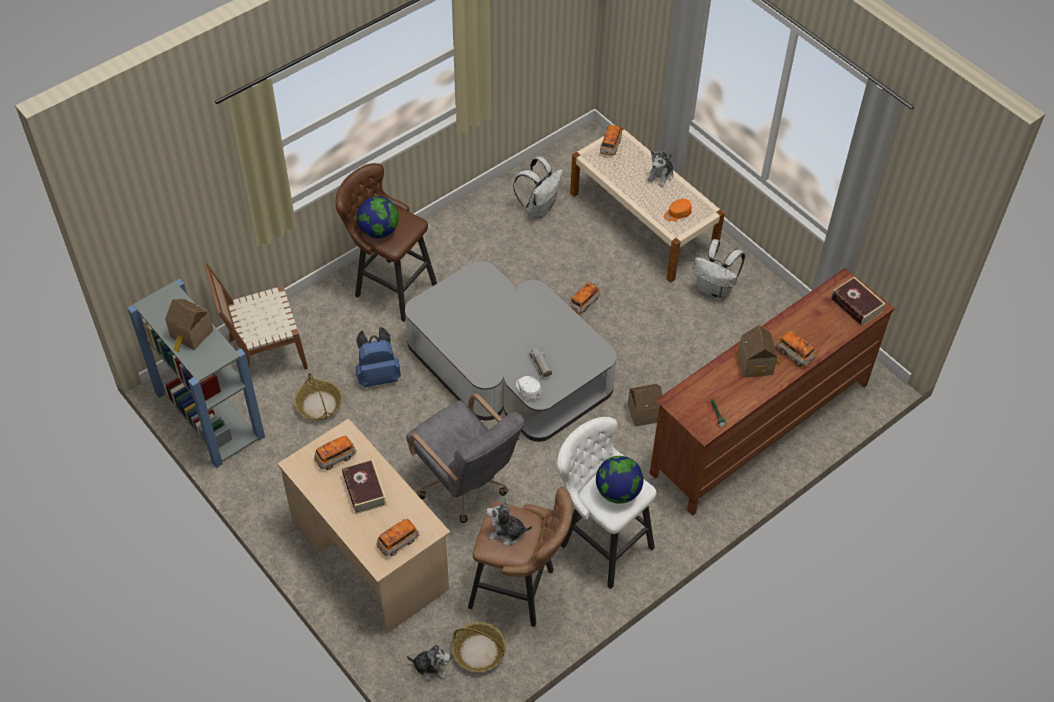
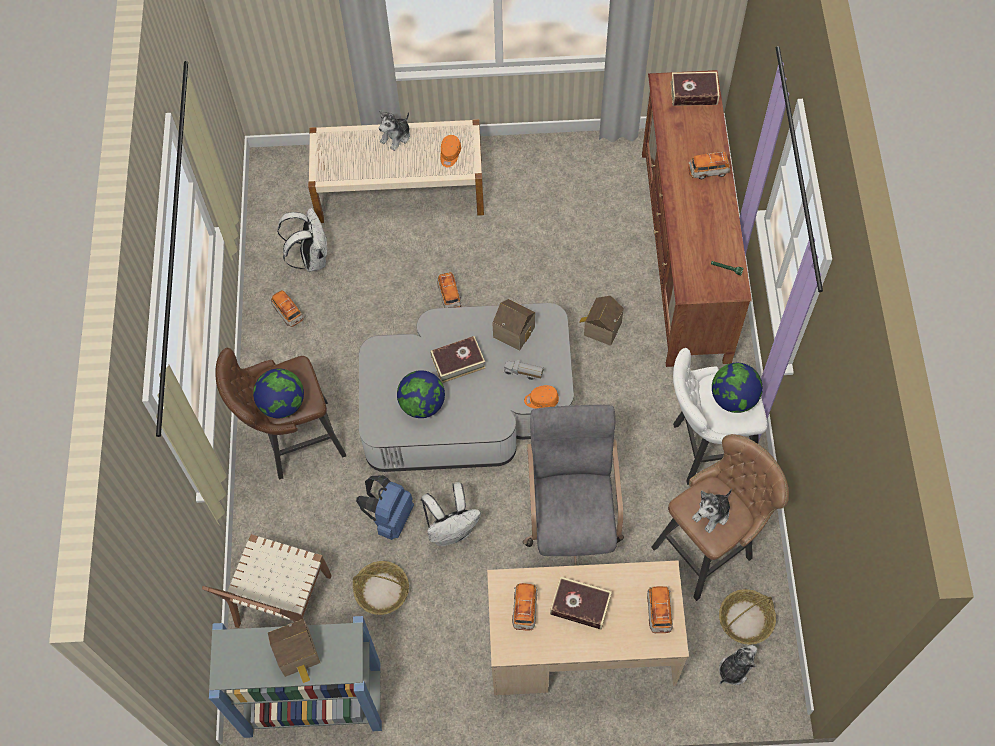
camera: 50 degrees left, 10 degrees up
grey office chair [406,393,525,523] -> grey office chair turned 90 degrees counterclockwise [523,405,624,566]
white cap [516,376,542,400] -> orange cap [524,385,559,408]
toy car [600,125,622,156] -> toy car moved to [271,290,304,327]
plush toy [648,150,674,187] -> plush toy turned 60 degrees clockwise [379,110,410,151]
white backpack [693,239,745,300] -> white backpack moved to [421,482,481,546]
toy house [738,325,781,377] -> toy house moved to [492,299,535,351]
none -> globe [397,370,445,418]
none -> book [430,336,485,383]

